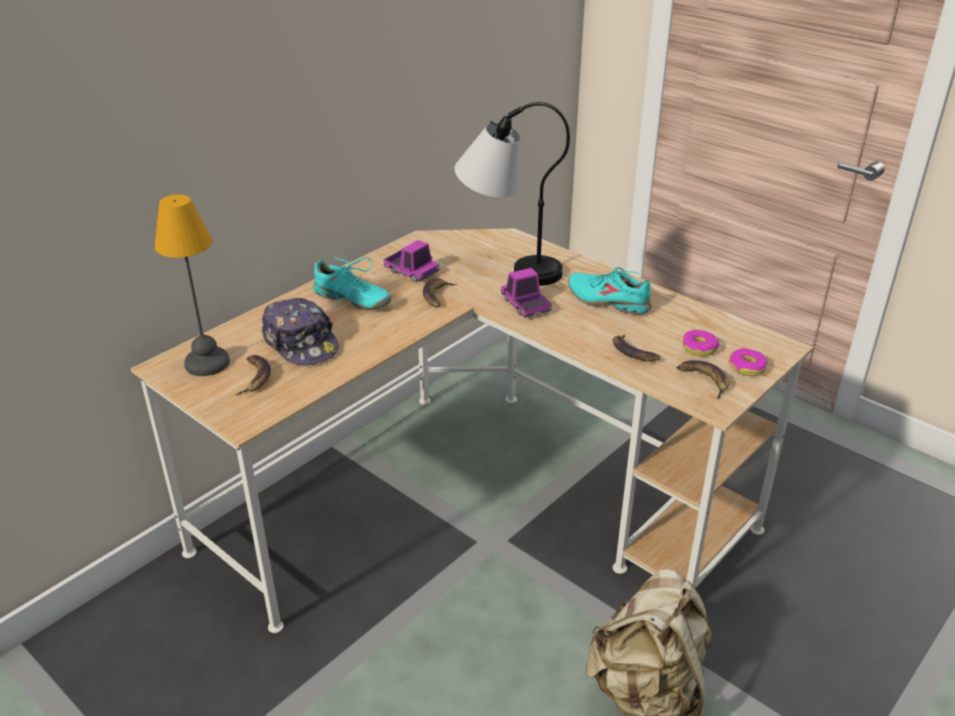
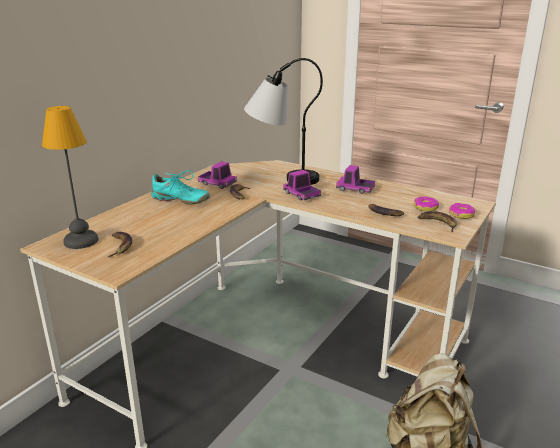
camera: 10 degrees left, 10 degrees down
cap [261,298,339,366] -> none
turquoise shoe [568,267,652,315] -> toy truck [336,165,375,194]

